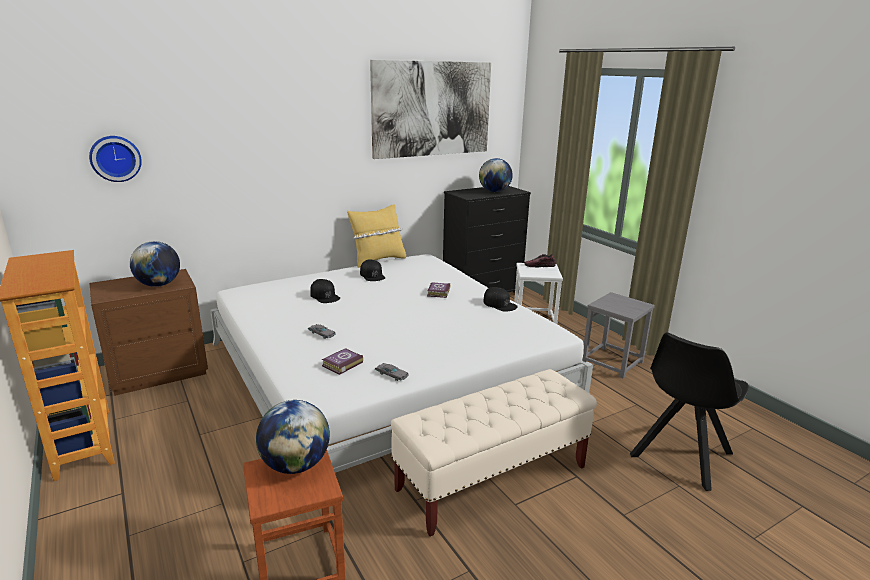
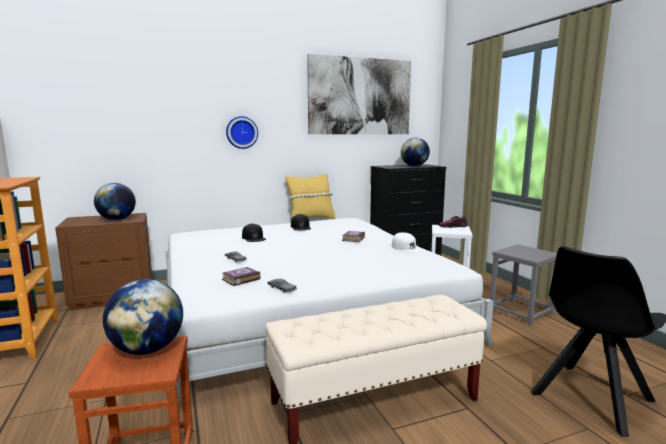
camera: 10 degrees right, 10 degrees down
wall clock [89,136,142,182] -> wall clock moved to [226,116,258,149]
black cap [483,287,518,312] -> white cap [392,232,423,253]

